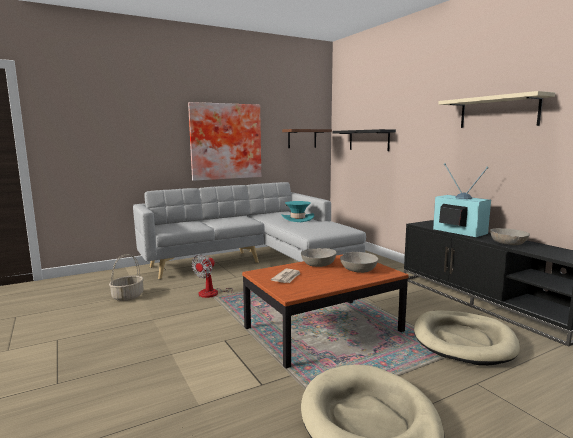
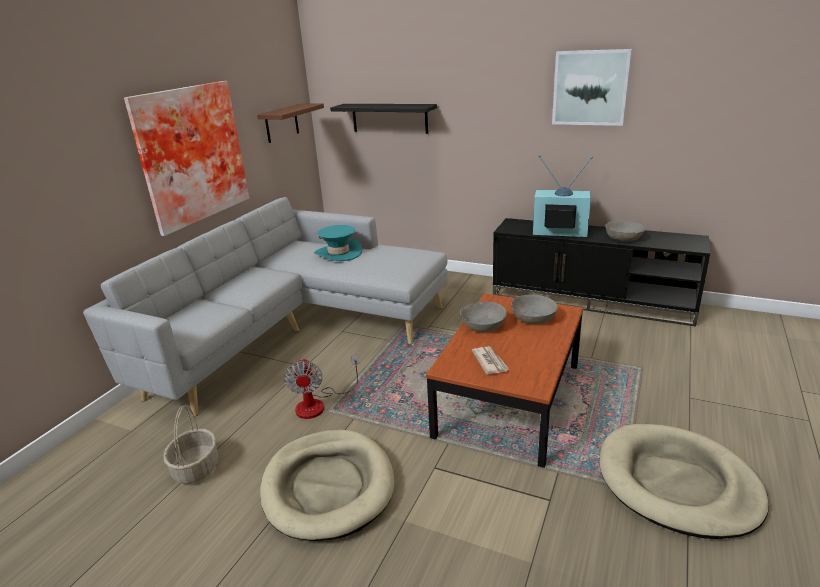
camera: 35 degrees left, 15 degrees up
beige dog bed [414,311,520,366] -> beige dog bed moved to [260,430,395,541]
beige shelf [438,91,555,128] -> picture [552,49,632,126]

